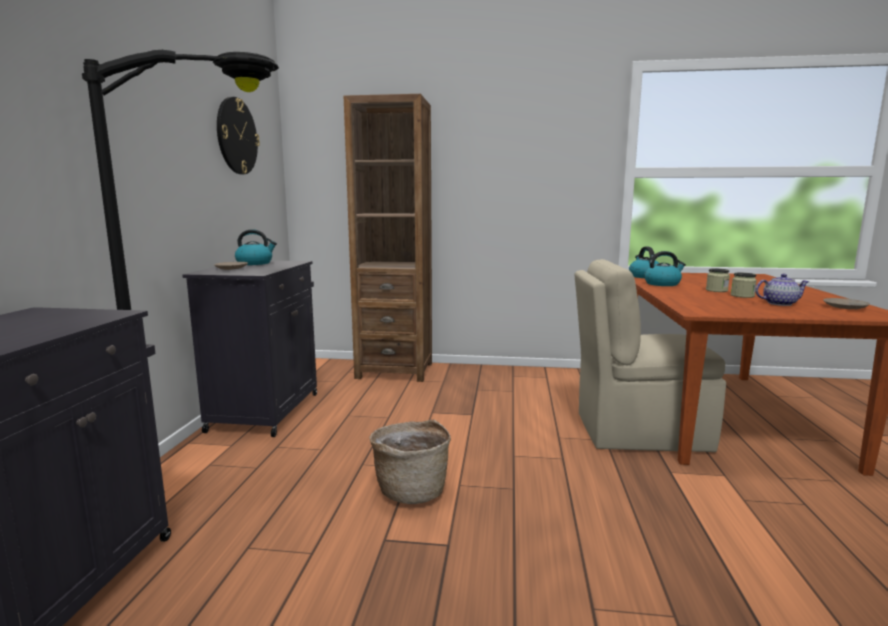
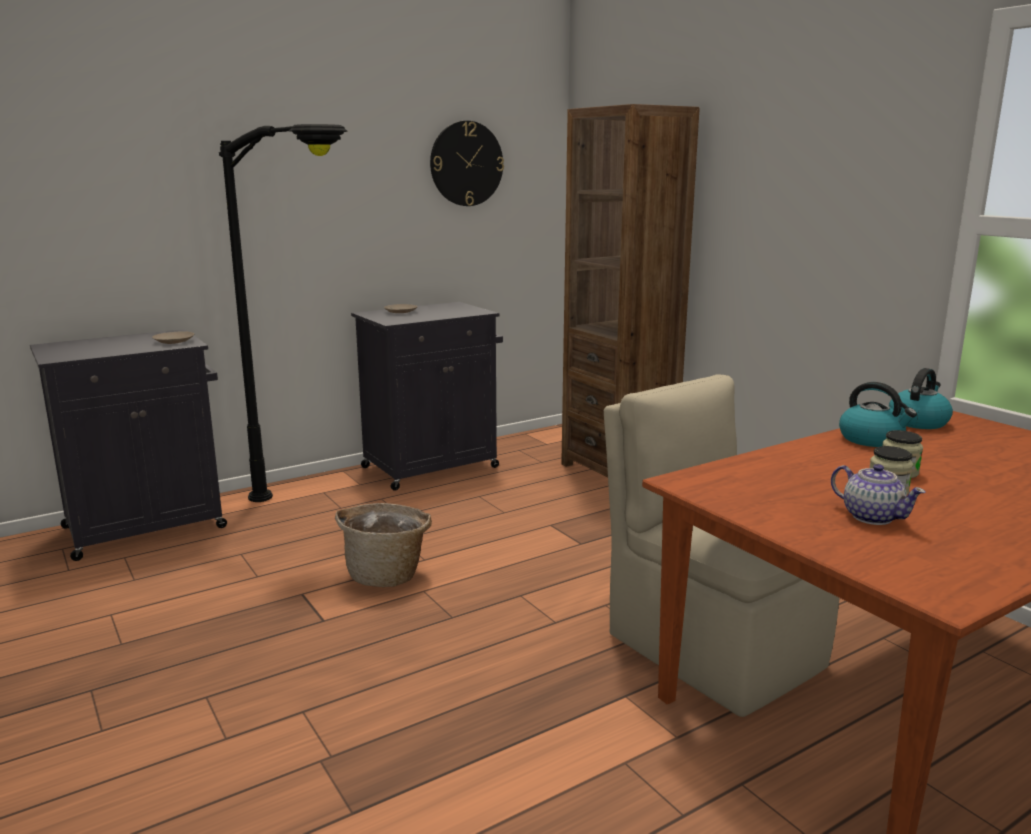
camera: 50 degrees right, 5 degrees up
kettle [235,229,277,265] -> none
beige plate [823,298,870,309] -> beige plate moved to [152,331,194,344]

